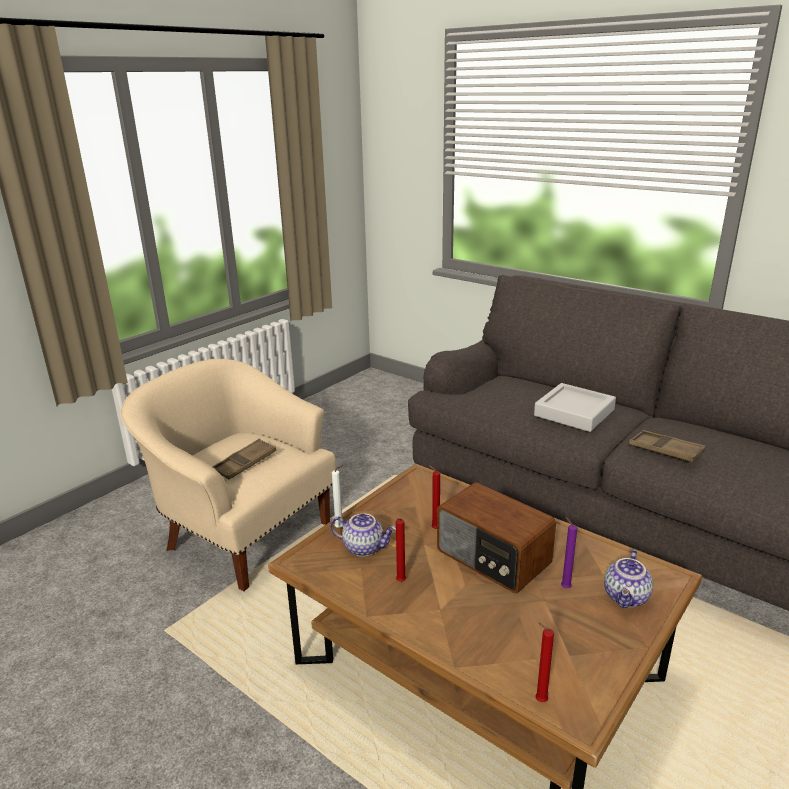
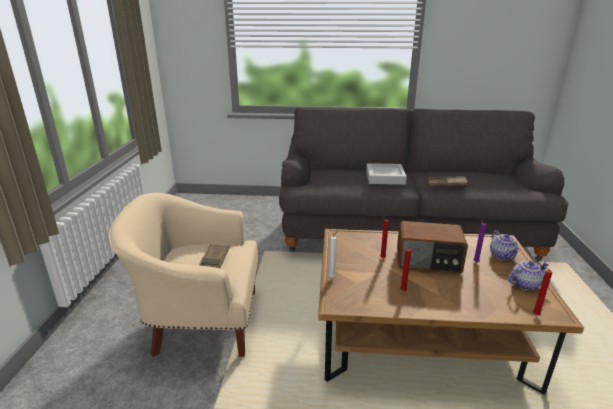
camera: 35 degrees left, 0 degrees up
teapot [330,513,396,557] -> teapot moved to [508,261,549,290]

